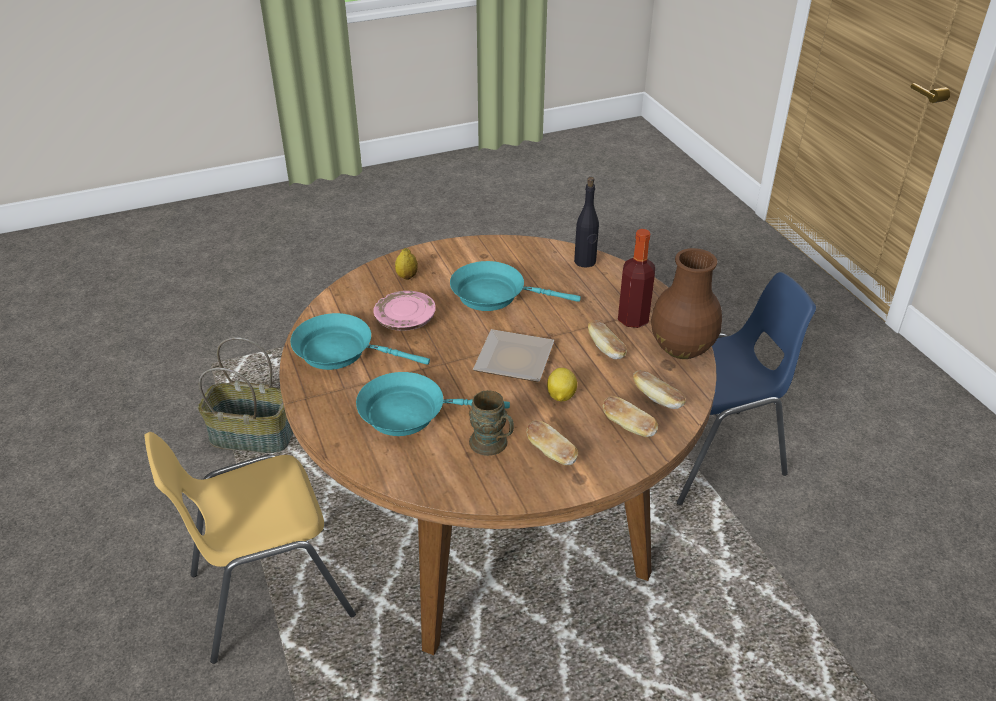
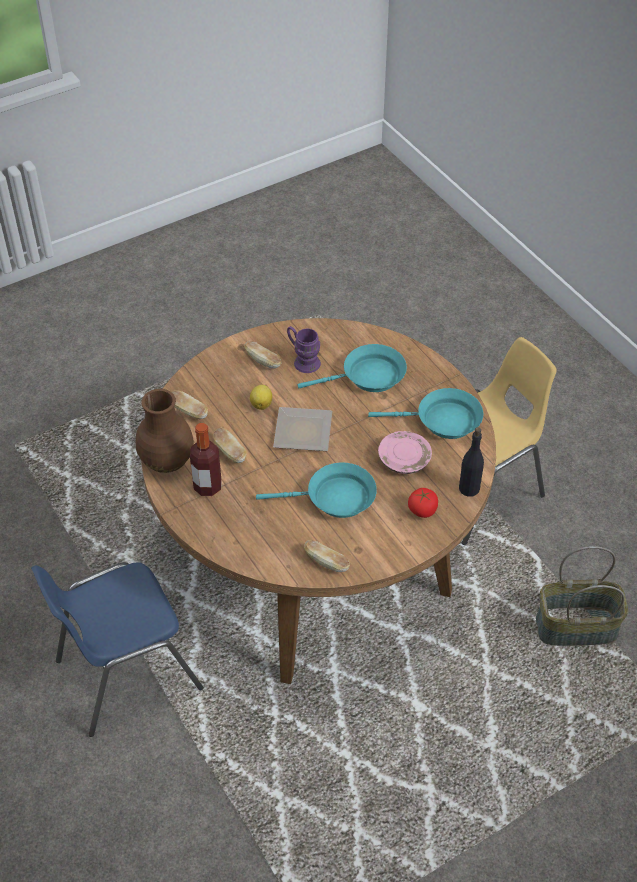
camera: 170 degrees right, 10 degrees up
lemon [395,248,418,280] -> tomato [408,488,438,518]
brown mug [469,390,514,456] -> purple mug [287,326,321,373]
black bottle [574,177,599,267] -> black bottle moved to [459,427,484,497]
bread [603,396,658,437] -> bread moved to [304,540,350,572]

